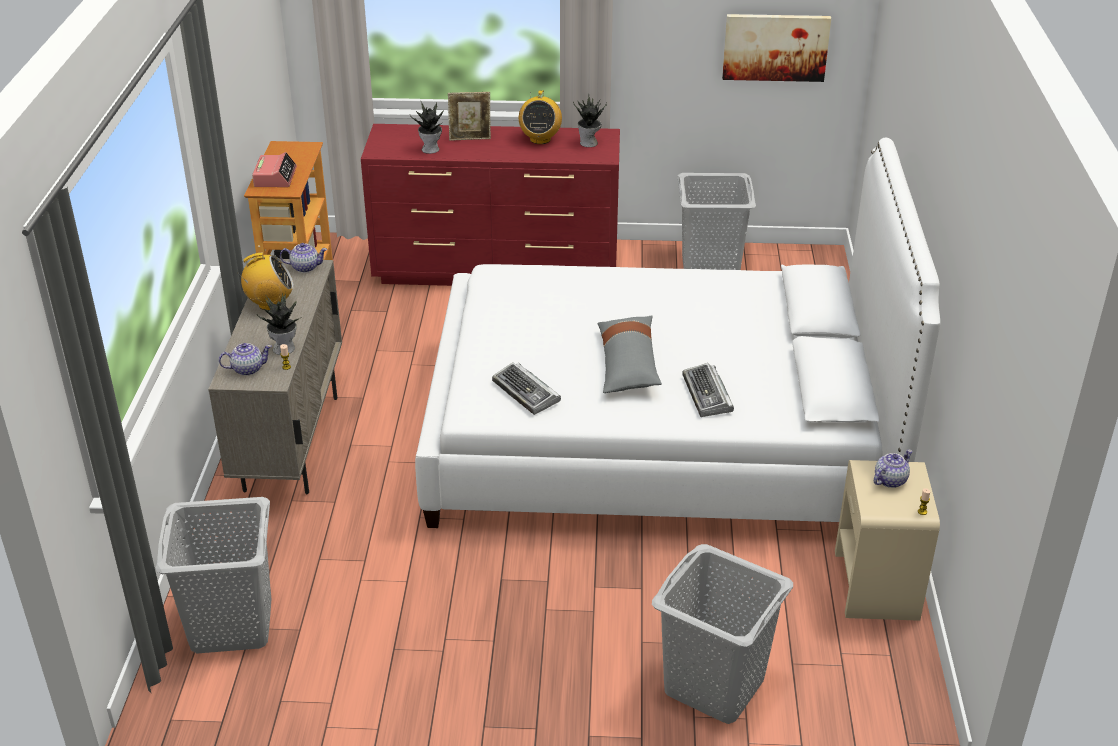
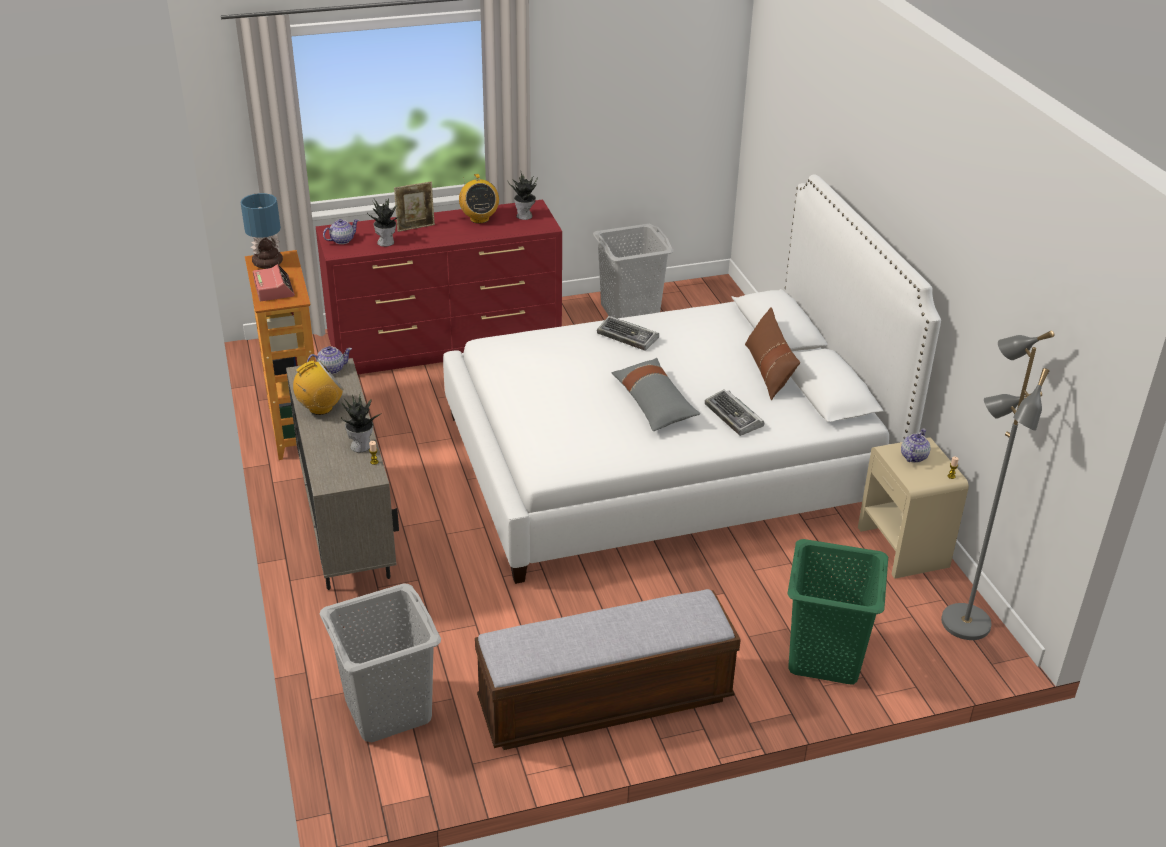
camera: 20 degrees left, 0 degrees up
teapot [219,343,272,376] -> teapot moved to [323,219,358,244]
keyboard [492,362,561,415] -> keyboard moved to [597,316,659,351]
grey laundry basket [652,544,793,724] -> green laundry basket [787,539,888,685]
picture [722,14,831,82] -> none
none -> table lamp [240,193,283,269]
none -> bench [475,589,741,750]
none -> brown pillow [745,307,800,400]
none -> grey floor lamp [941,330,1054,640]

